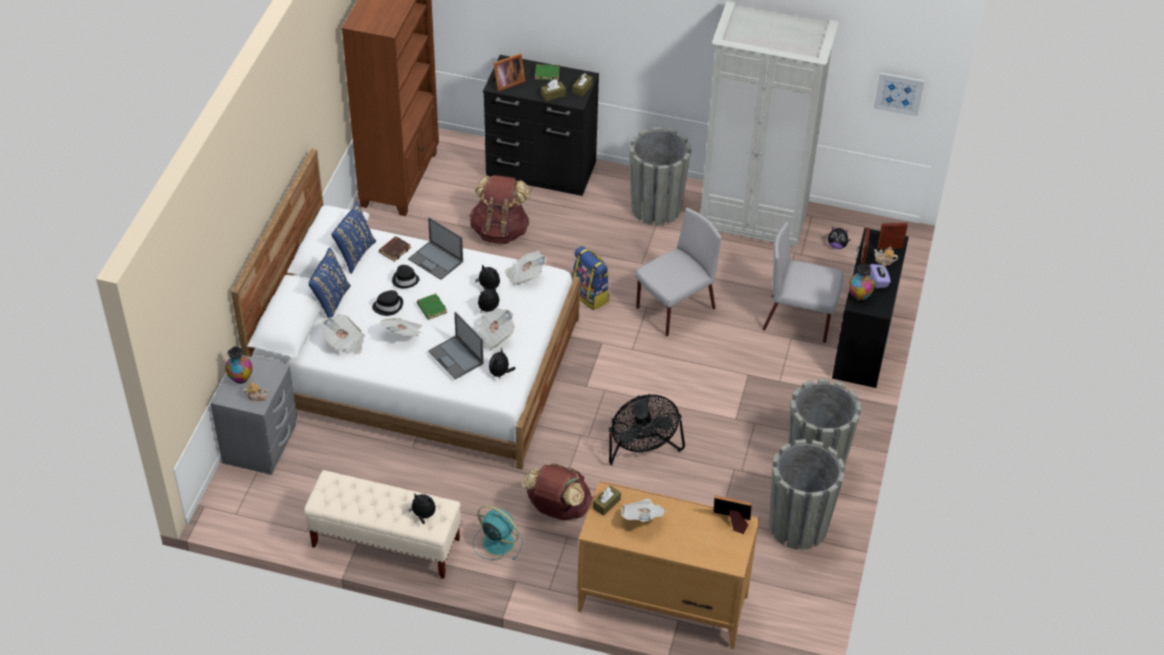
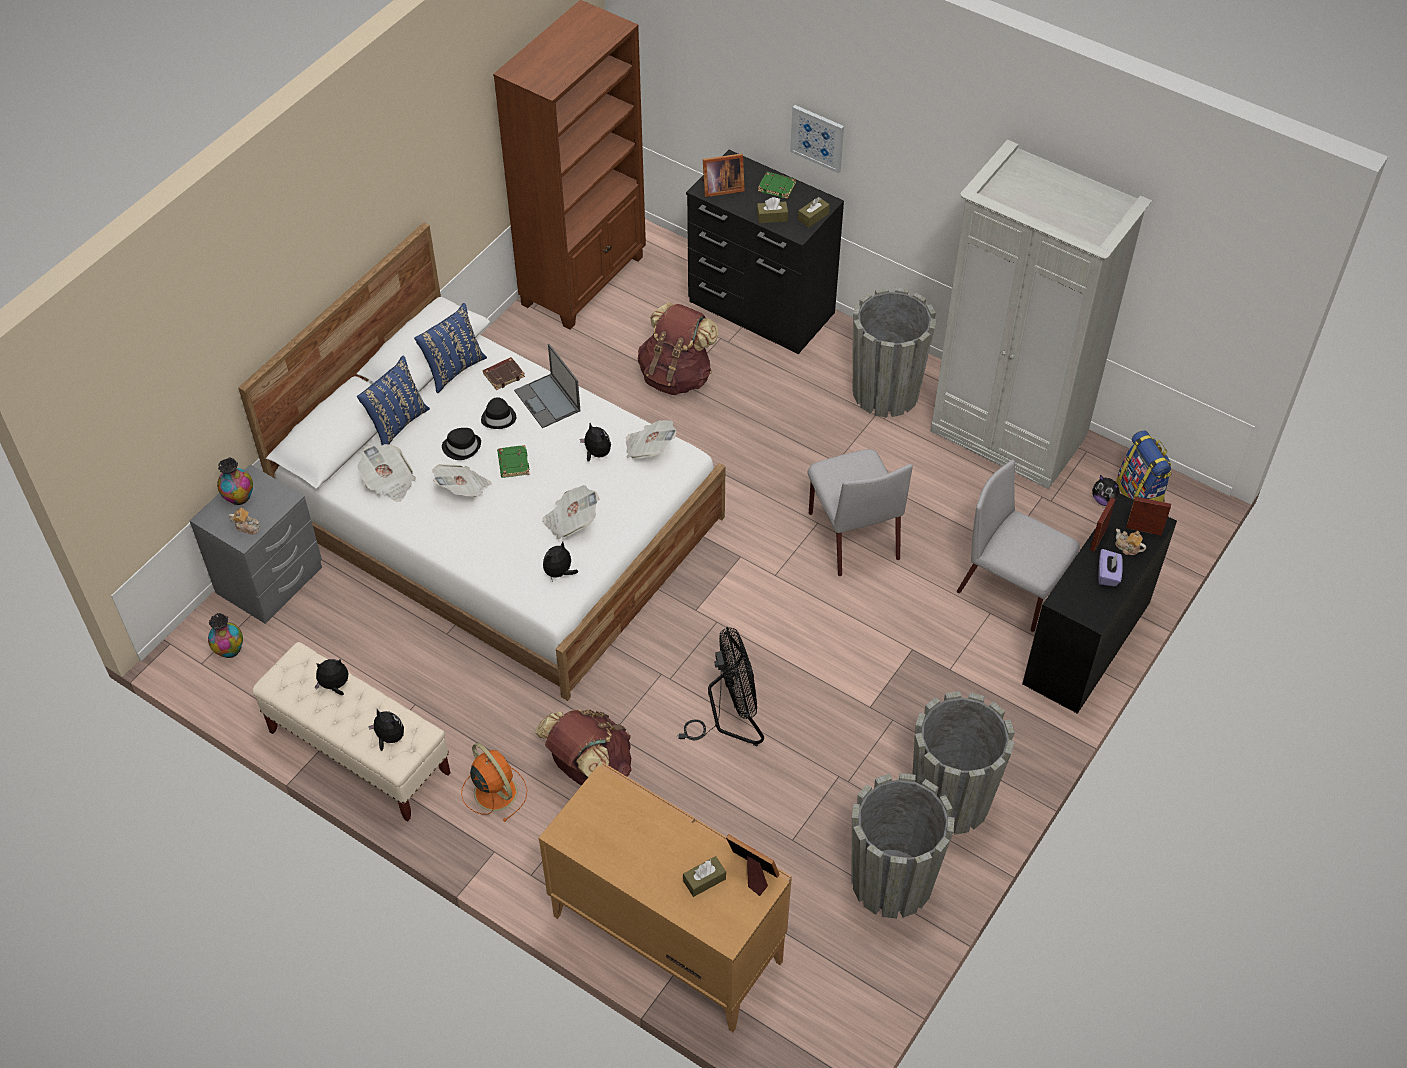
camera: 20 degrees right, 5 degrees up
laptop [428,312,484,379] -> none
turquoise fan [473,505,523,561] -> orange fan [461,743,527,822]
plush toy [478,286,500,312] -> plush toy moved to [315,659,348,695]
backpack [572,246,610,310] -> backpack moved to [1116,430,1172,502]
brown tissue box [593,485,621,516] -> brown tissue box moved to [683,856,726,897]
black fan [609,394,685,465] -> black fan turned 105 degrees counterclockwise [676,627,764,746]
newspaper [621,498,665,522] -> none
grey chair [635,208,721,336] -> grey chair turned 90 degrees clockwise [807,449,913,576]
vase [849,264,875,301] -> vase moved to [208,613,243,658]
picture [874,72,924,116] -> picture moved to [790,105,844,173]

